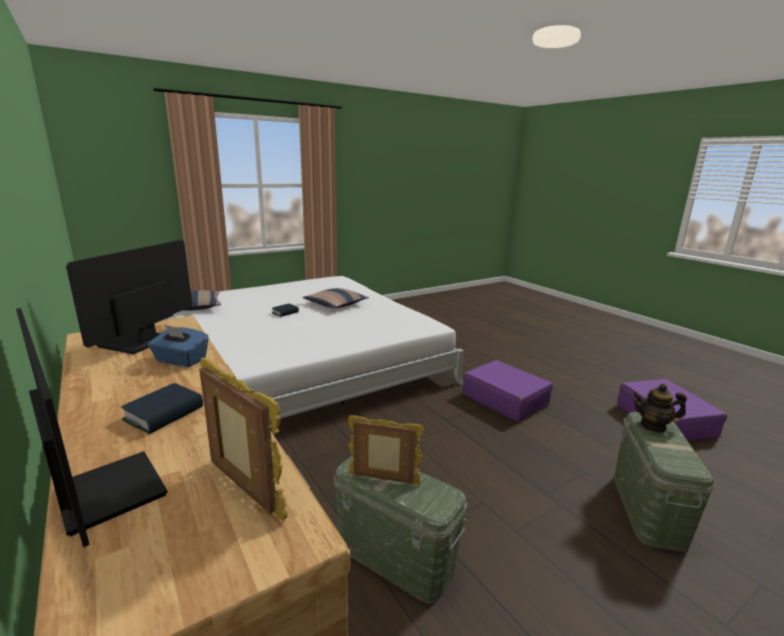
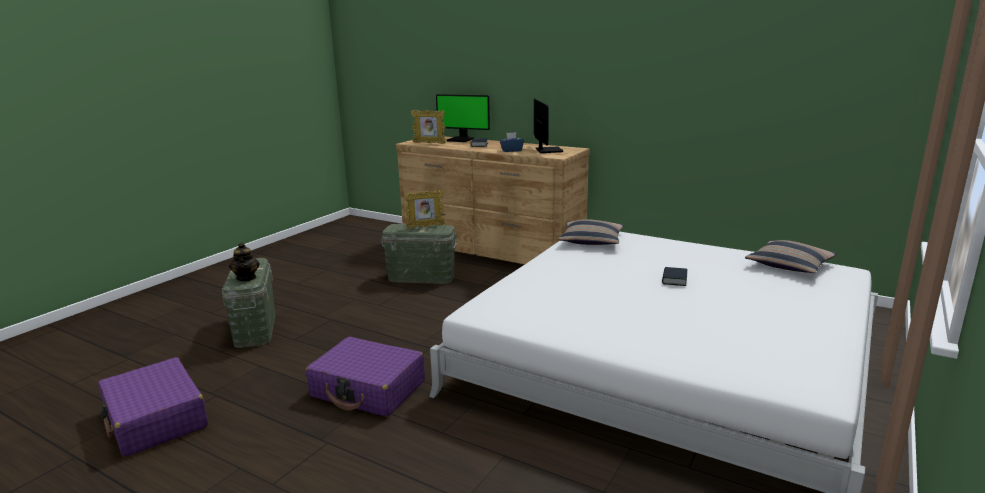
camera: 155 degrees right, 0 degrees up
pillow [303,288,369,308] -> pillow moved to [558,219,623,245]
teapot [633,384,687,433] -> teapot turned 90 degrees clockwise [229,242,260,281]

